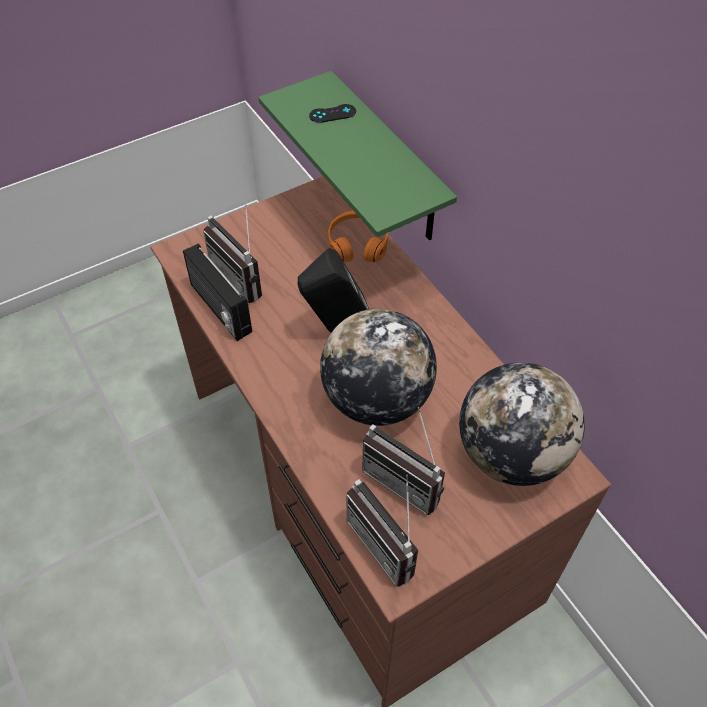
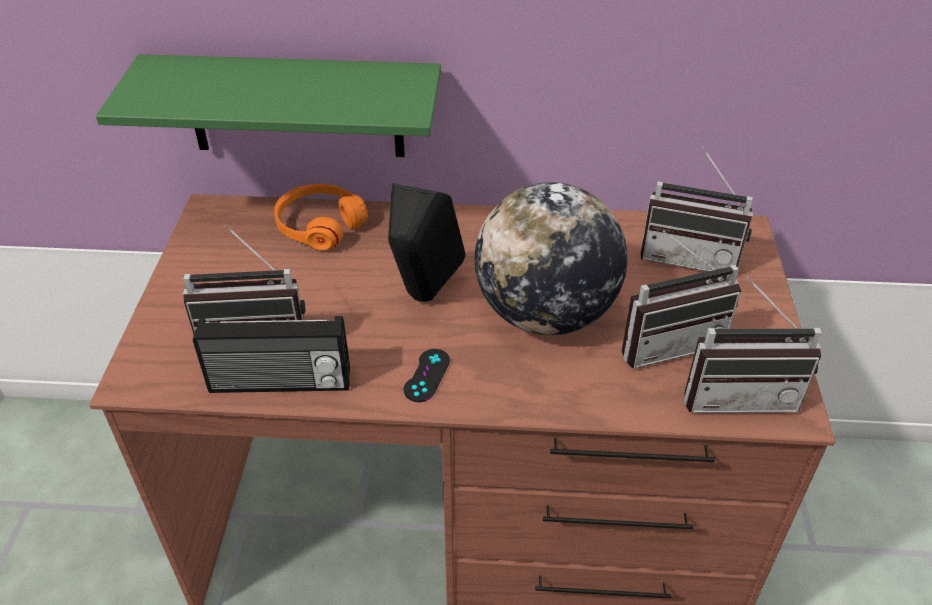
camera: 55 degrees left, 10 degrees down
black game controller [309,104,356,123] -> black game controller moved to [404,349,450,402]
globe [459,362,585,486] -> radio [640,146,753,271]

